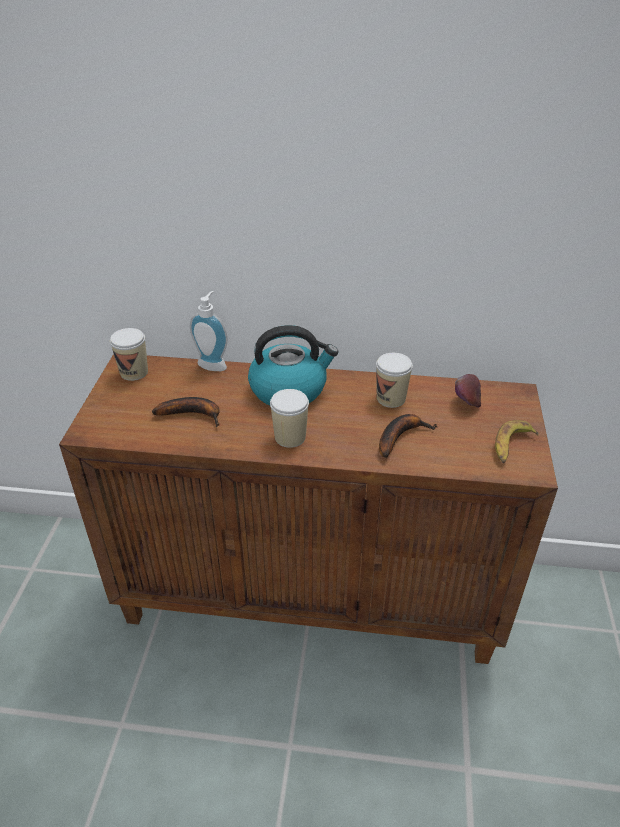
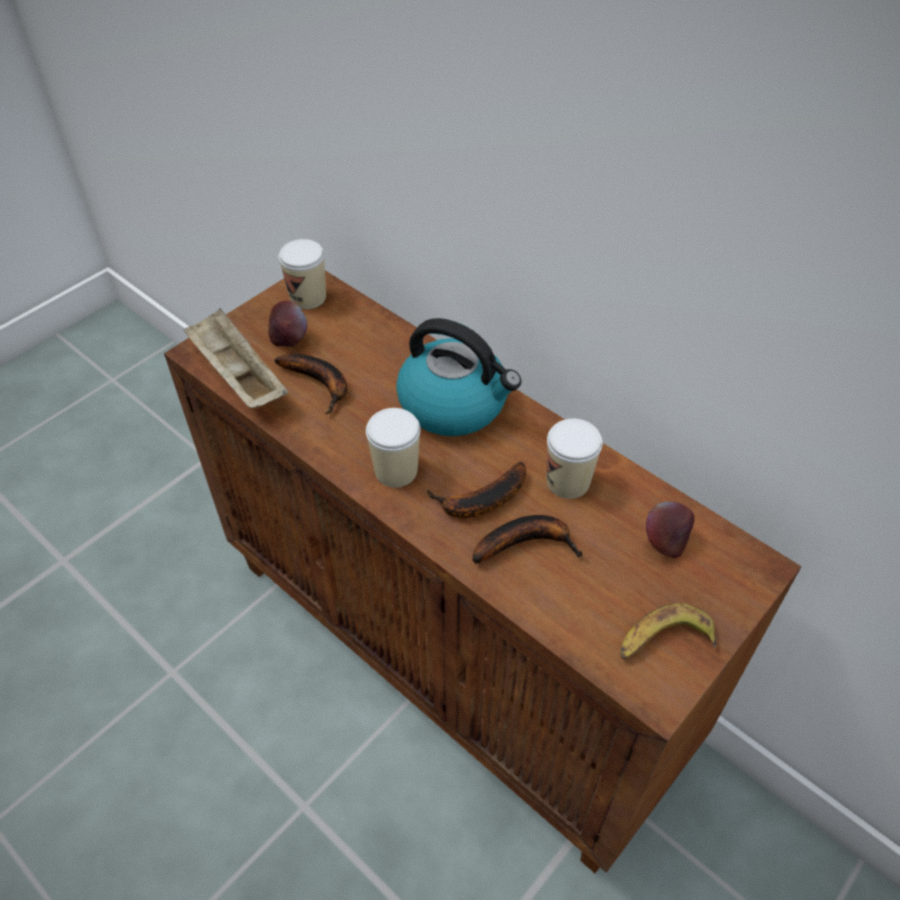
camera: 35 degrees right, 10 degrees up
soap dispenser [190,291,228,371] -> none
none -> beige tray [183,308,288,408]
none -> apple [268,301,307,347]
none -> banana [426,462,526,518]

